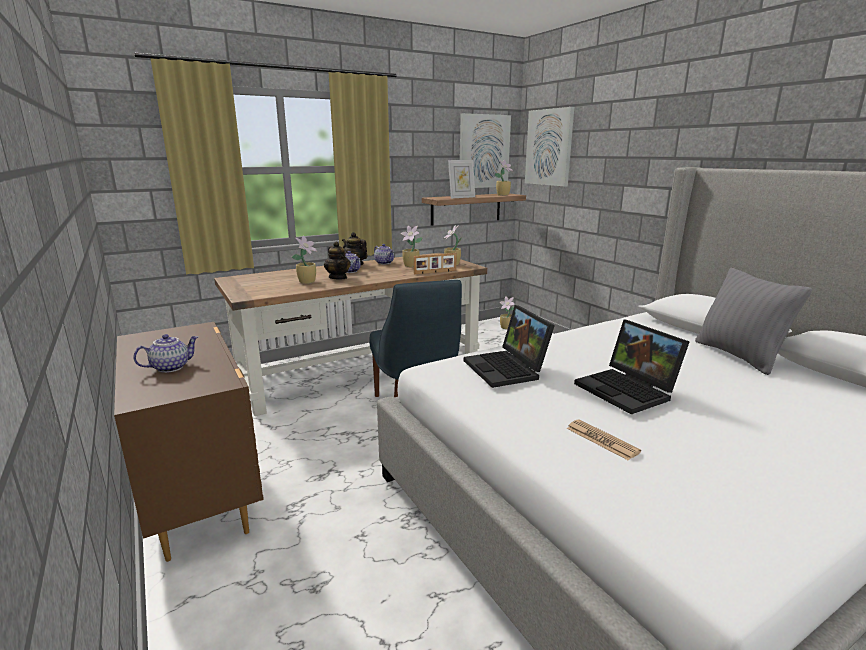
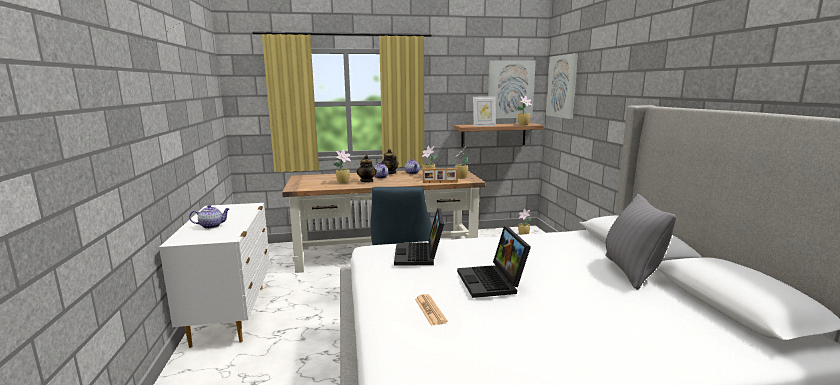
camera: 20 degrees right, 5 degrees down
brown dresser [114,322,264,562] -> white dresser [159,203,270,348]

